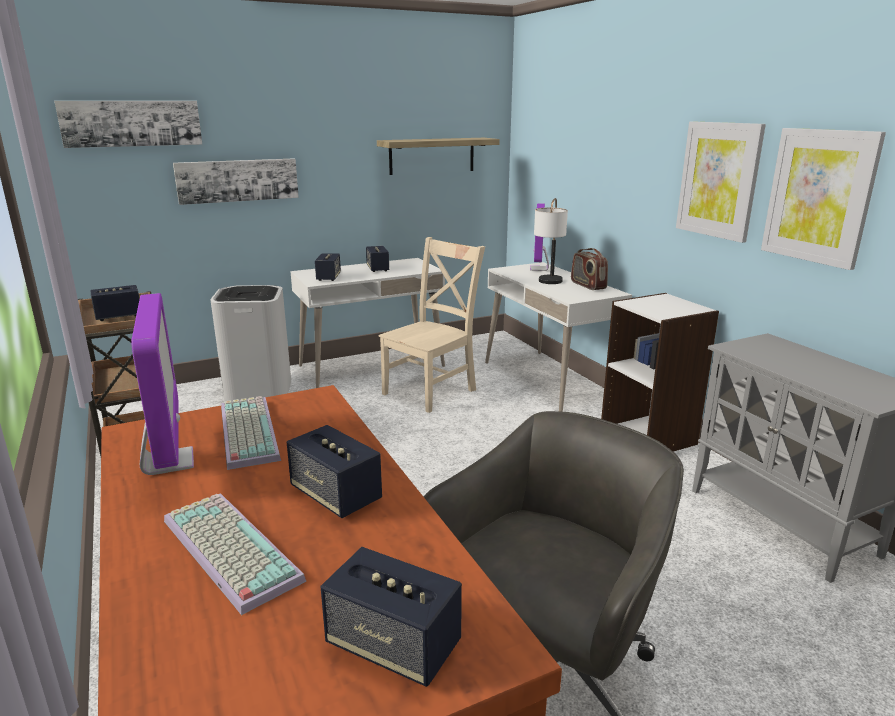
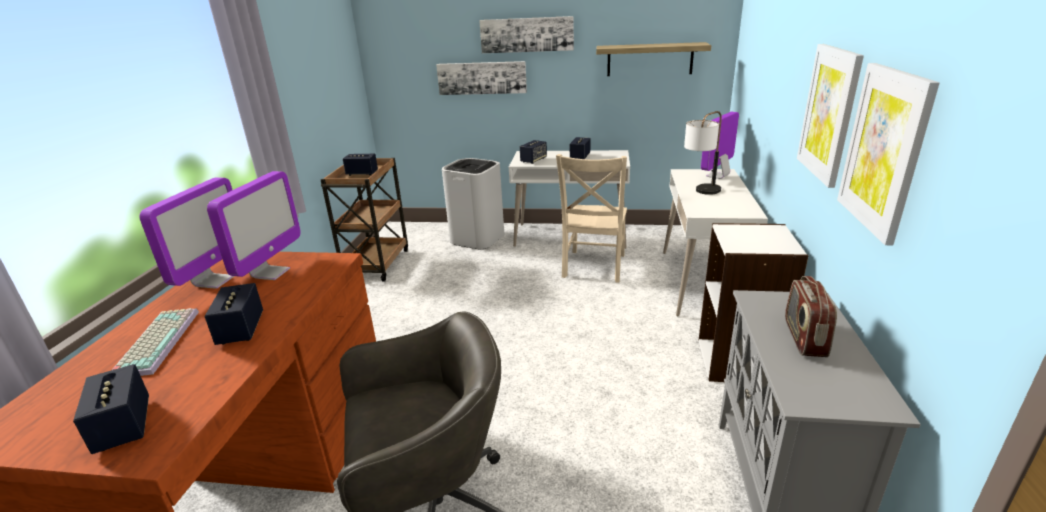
camera: 35 degrees right, 5 degrees up
picture [54,101,203,148] -> picture moved to [479,16,574,53]
keyboard [221,396,281,470] -> monitor [207,171,301,280]
beige chair [379,237,485,413] -> beige chair turned 120 degrees clockwise [556,154,627,283]
radio [571,248,608,290] -> radio moved to [785,276,837,357]

